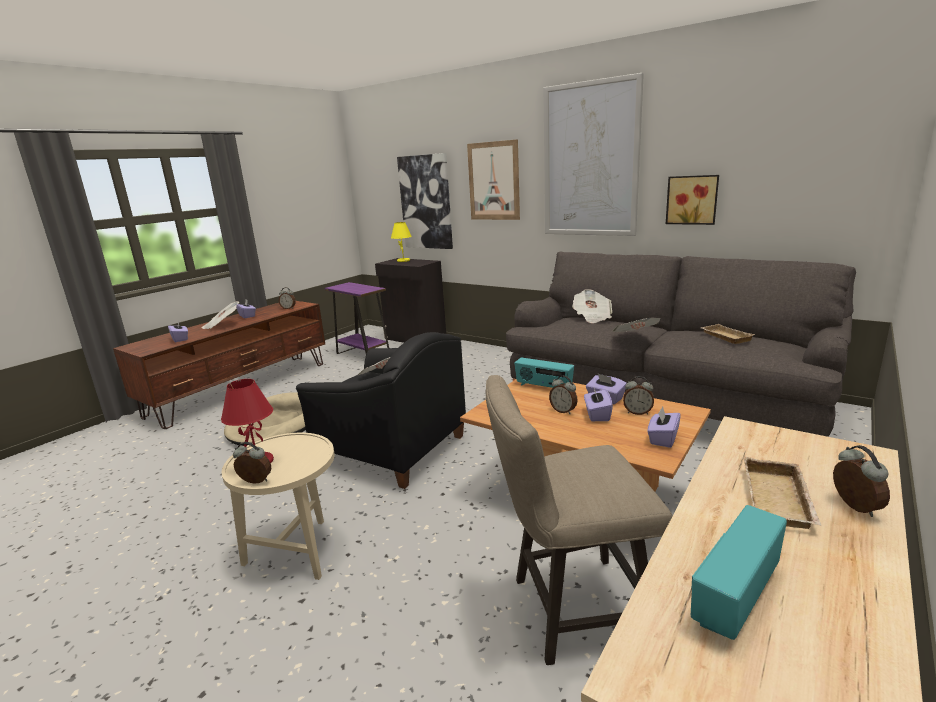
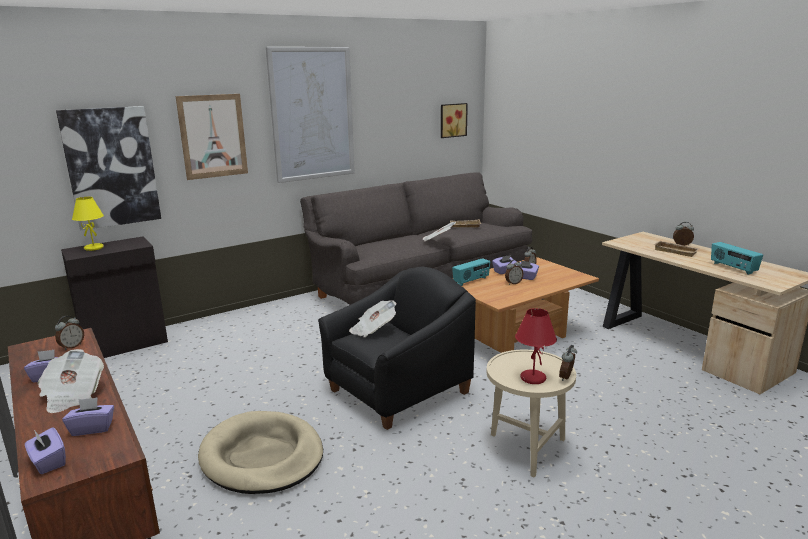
camera: 70 degrees left, 0 degrees up
purple side table [324,282,389,354] -> none
beige stool [486,375,672,665] -> none
newspaper [572,289,612,323] -> none
purple tissue box [647,406,681,448] -> purple tissue box moved to [25,427,66,474]
picture [666,175,719,225] -> picture moved to [441,103,468,138]

